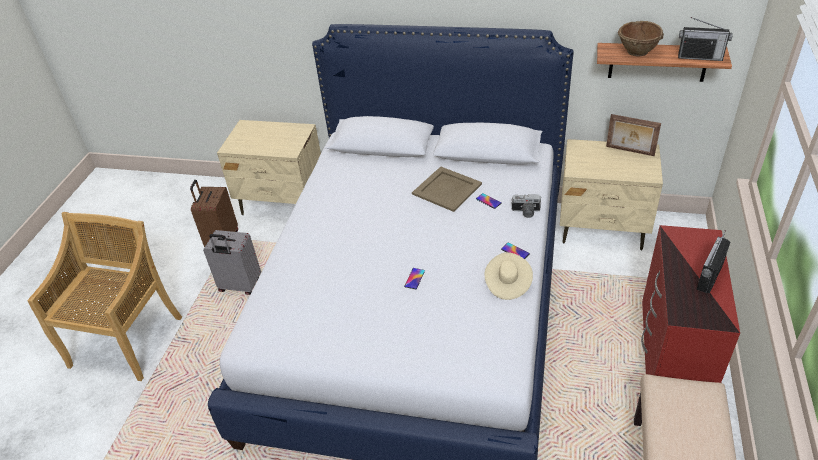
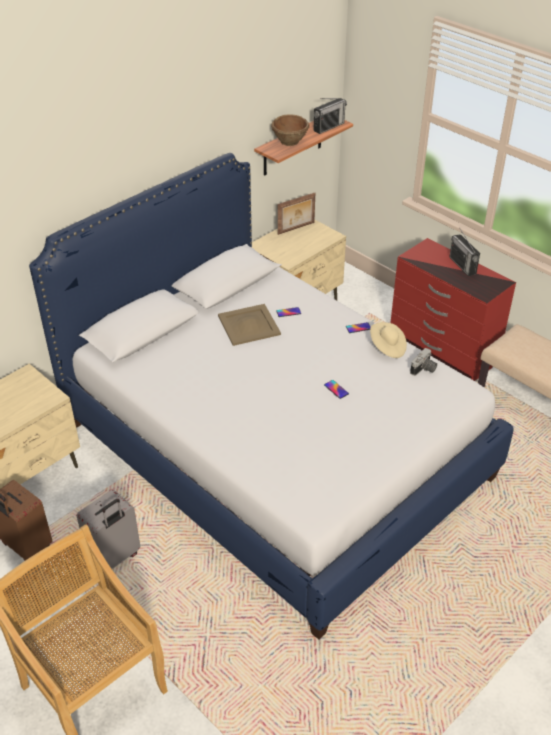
camera: 60 degrees left, 0 degrees up
camera [511,194,542,218] -> camera moved to [410,348,437,376]

